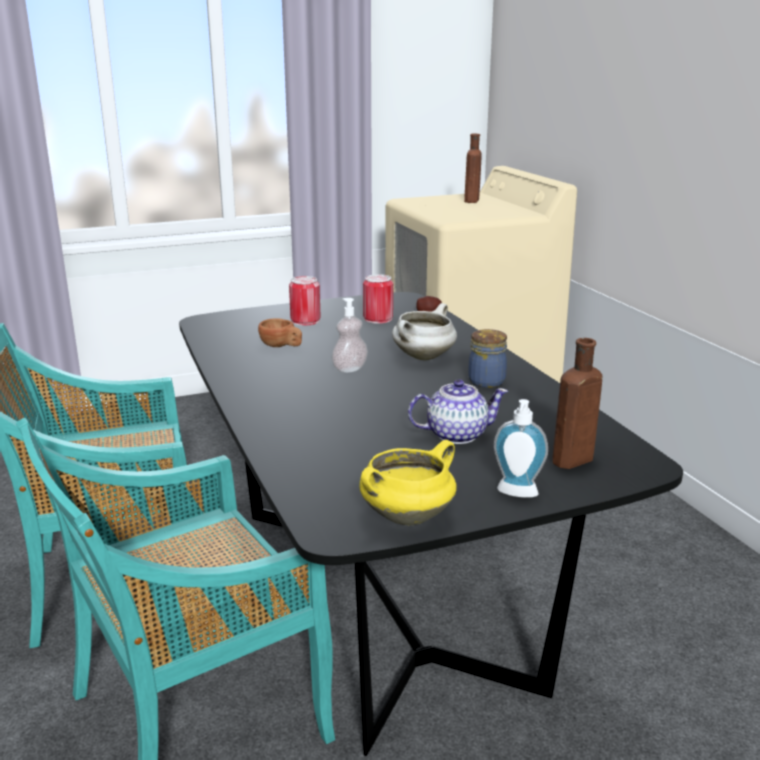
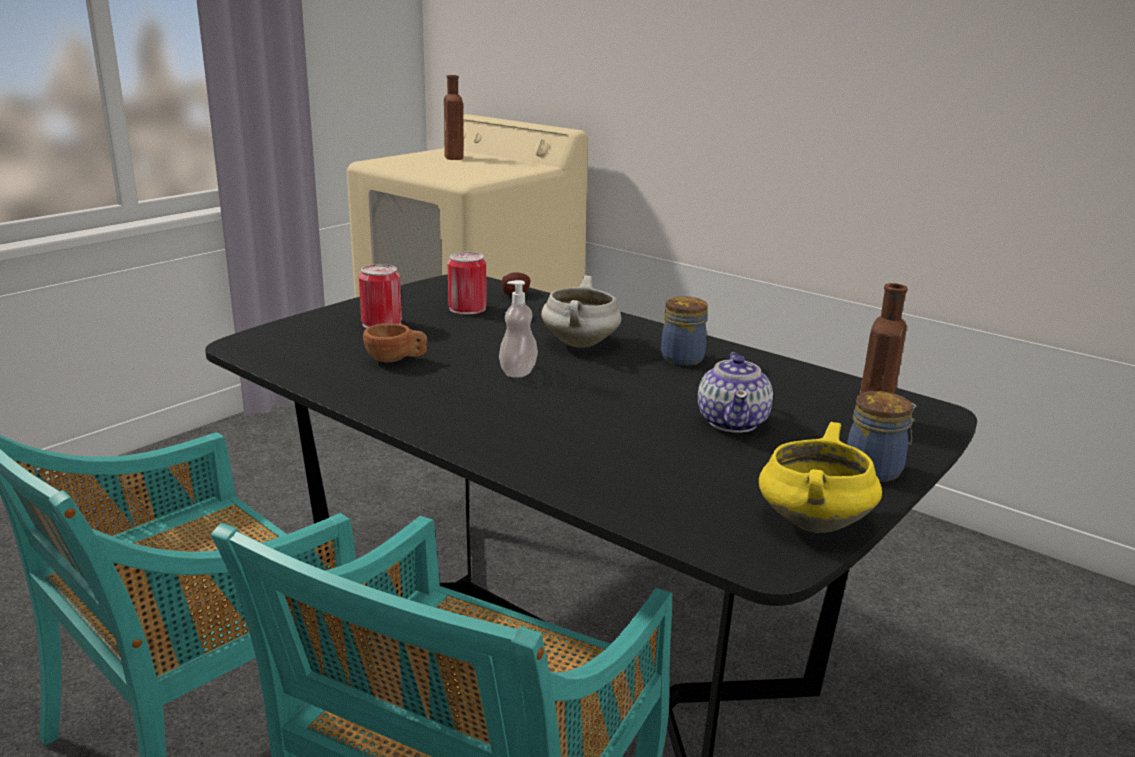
camera: 30 degrees left, 0 degrees up
teapot [408,379,508,444] -> teapot turned 135 degrees clockwise [698,352,773,433]
soap dispenser [494,399,548,498] -> jar [847,391,917,482]

